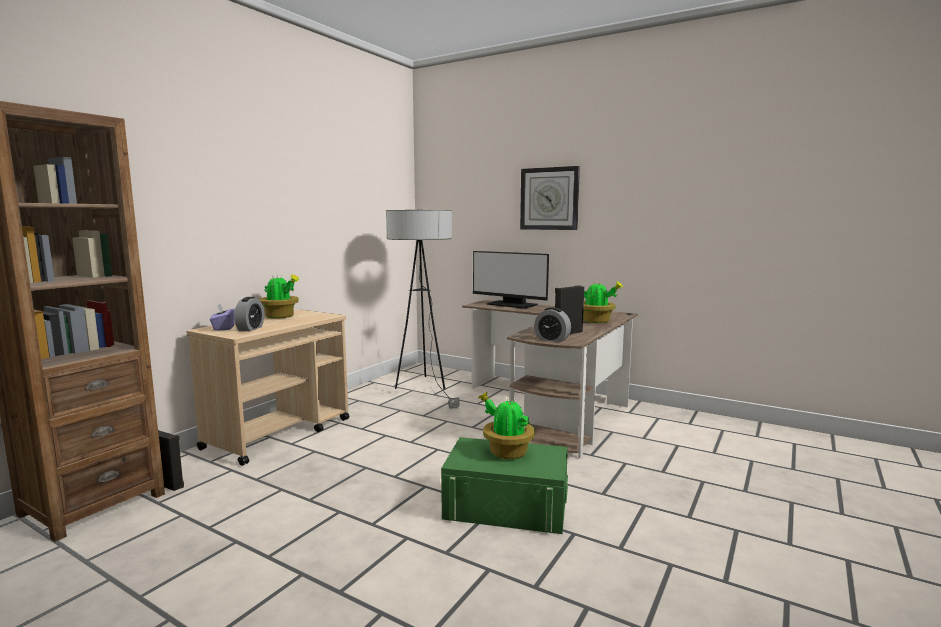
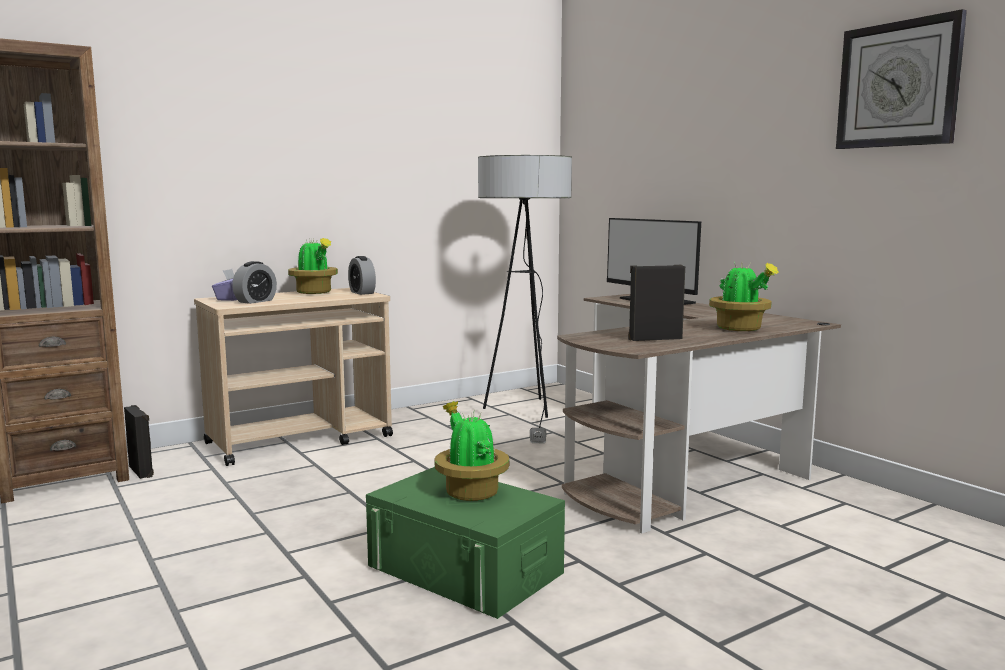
camera: 25 degrees right, 0 degrees up
wall clock [520,166,580,230] -> wall clock moved to [836,9,967,149]
alarm clock [534,307,571,342] -> alarm clock moved to [348,256,376,295]

